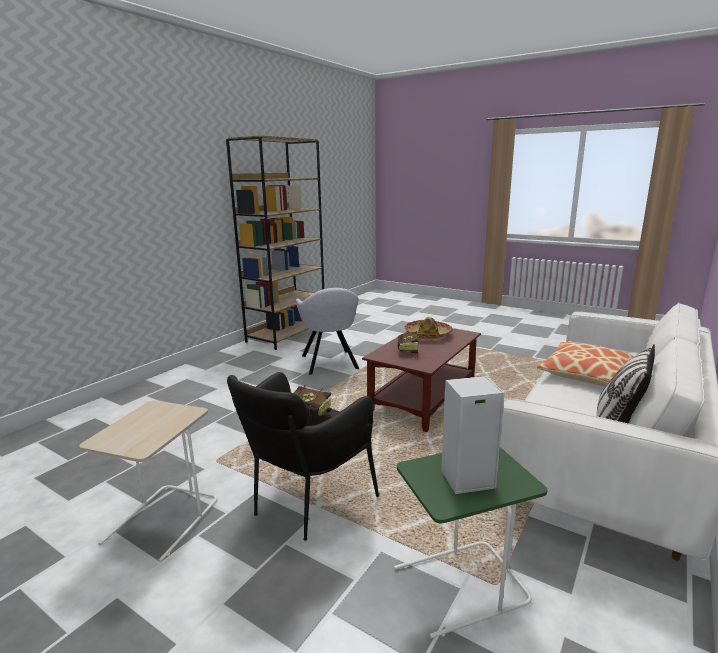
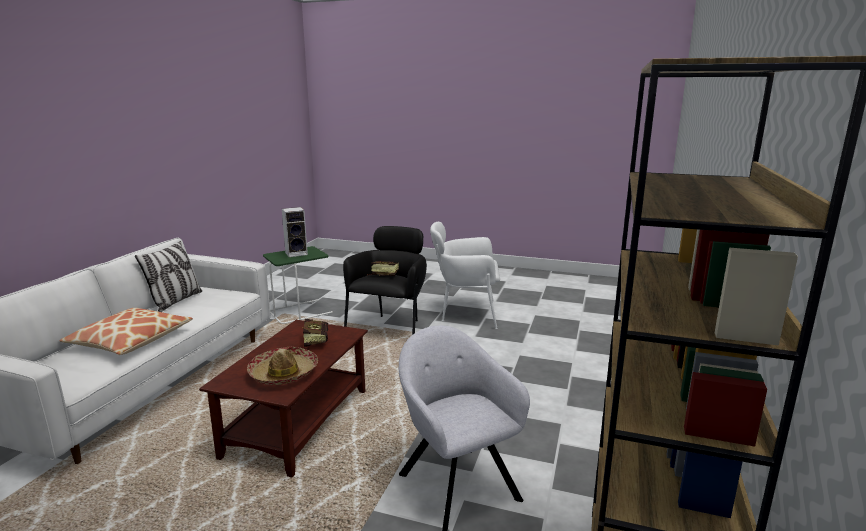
camera: 165 degrees right, 0 degrees up
beige side table [79,400,217,562] -> white armchair [430,222,500,329]

